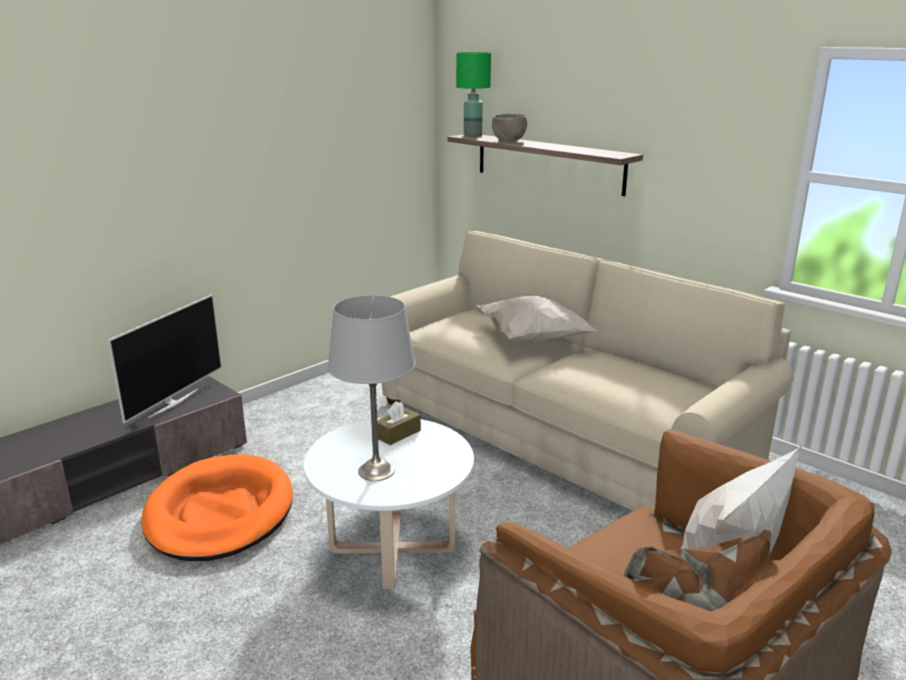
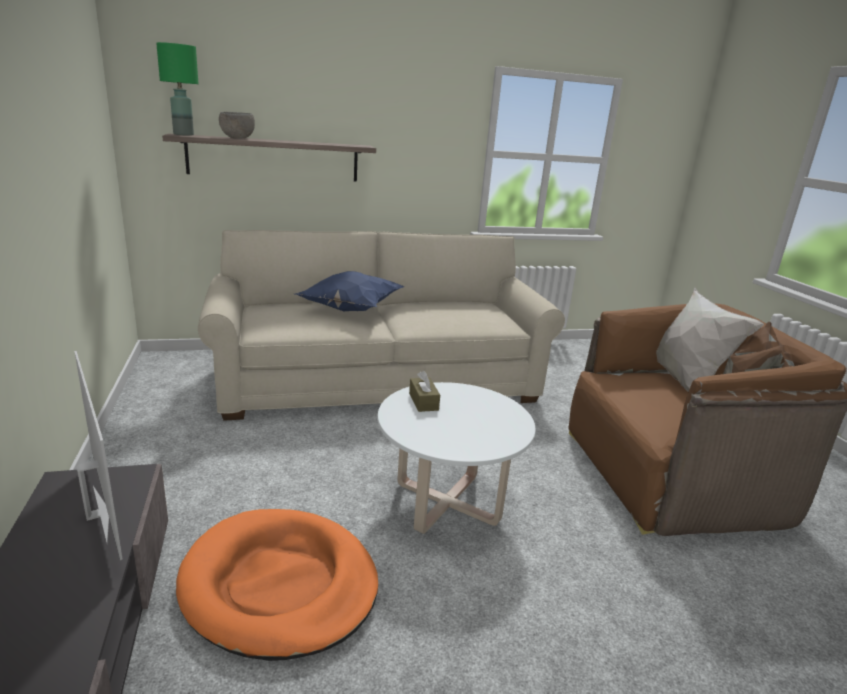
camera: 60 degrees left, 0 degrees up
grey table lamp [328,295,416,481] -> none
white pillow [476,296,597,343] -> blue pillow [295,271,405,311]

